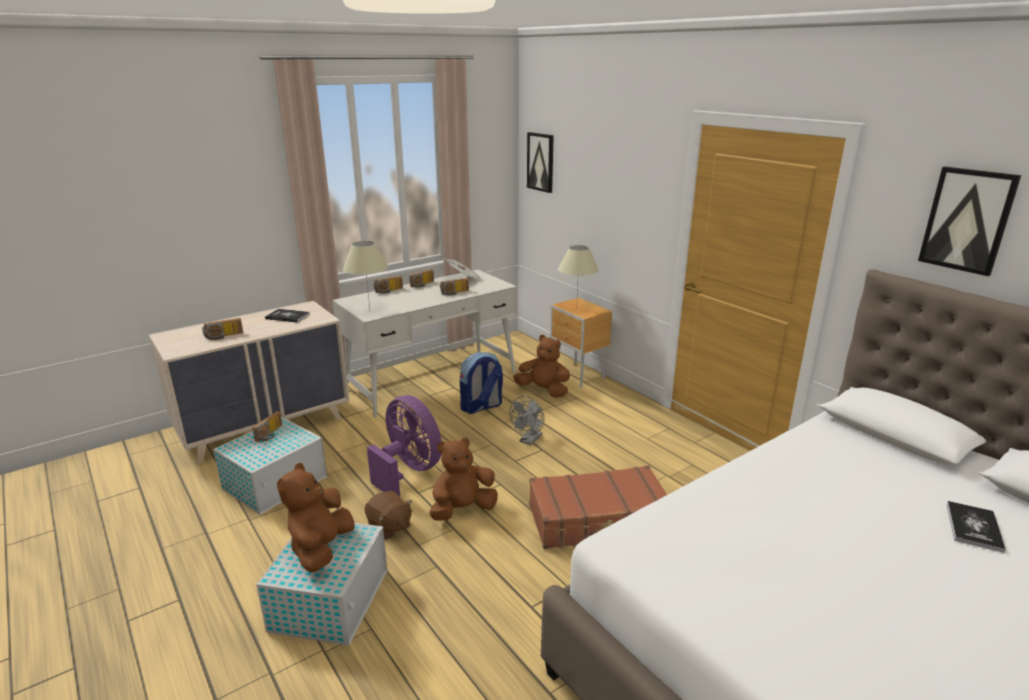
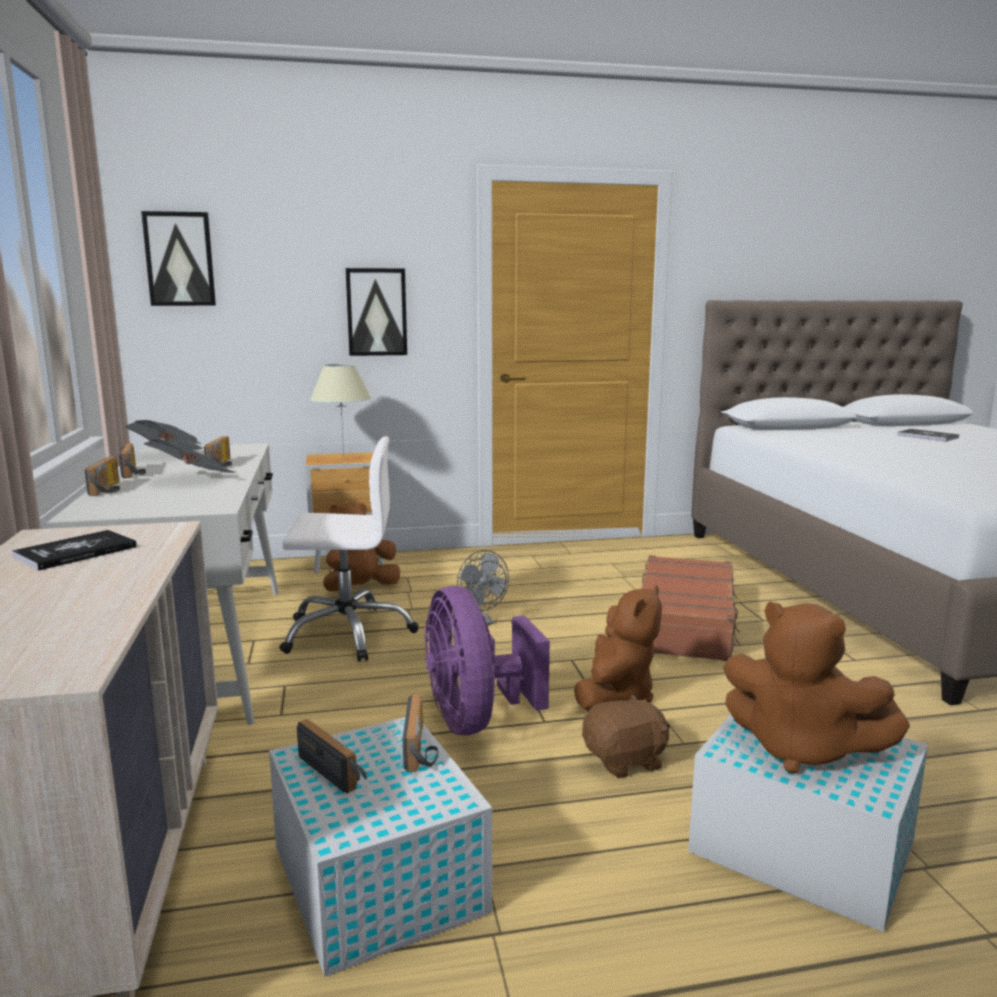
camera: 65 degrees left, 10 degrees down
radio [202,318,243,340] -> radio moved to [403,694,438,772]
beige table lamp [343,241,389,309] -> none
purple fan [367,395,441,496] -> purple fan turned 90 degrees counterclockwise [424,586,550,735]
brown plush toy [429,437,498,521] -> brown plush toy turned 150 degrees counterclockwise [574,585,662,711]
backpack [460,352,503,414] -> white office chair [279,436,419,662]
picture [918,166,1021,276] -> picture moved to [346,268,407,356]
none -> newspaper [144,439,235,473]

